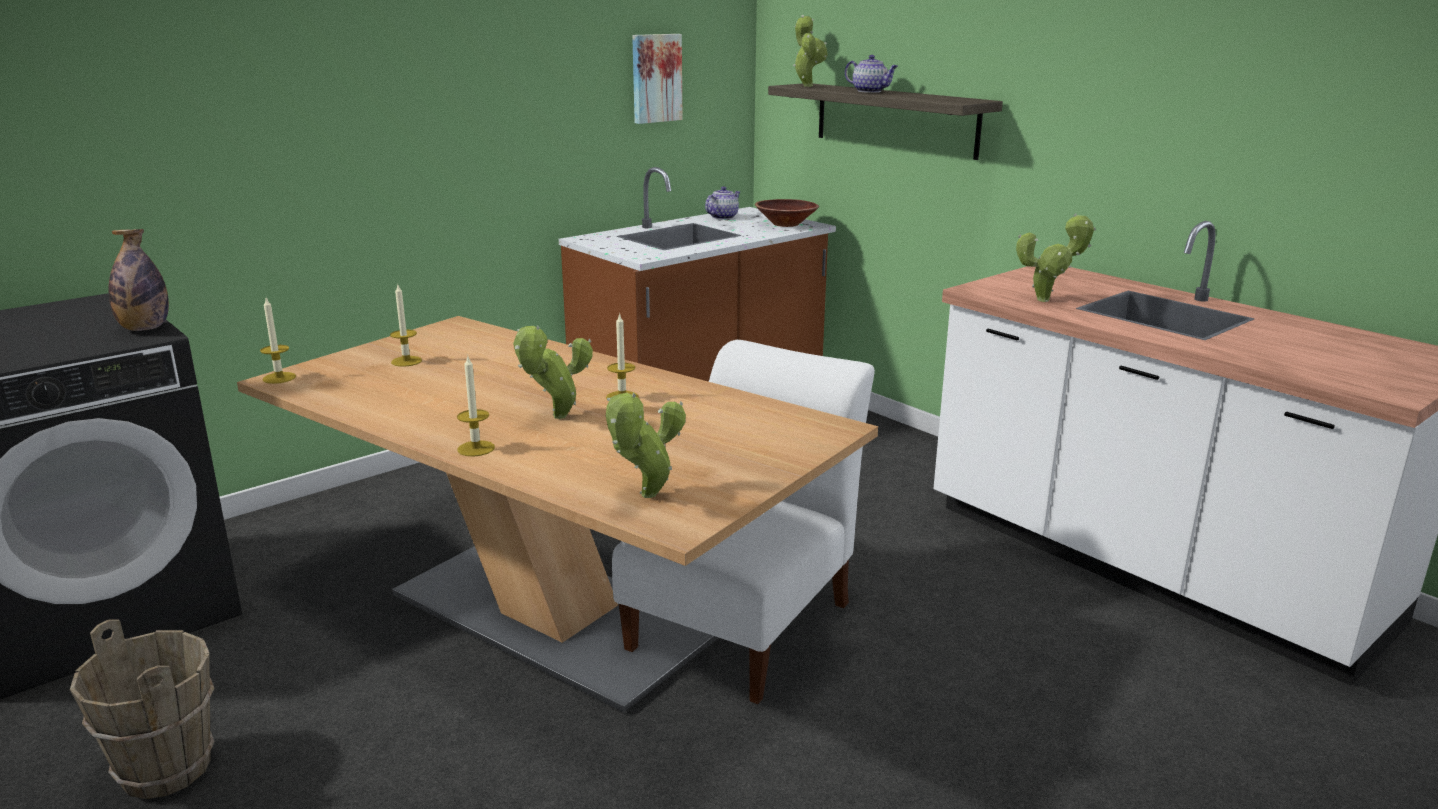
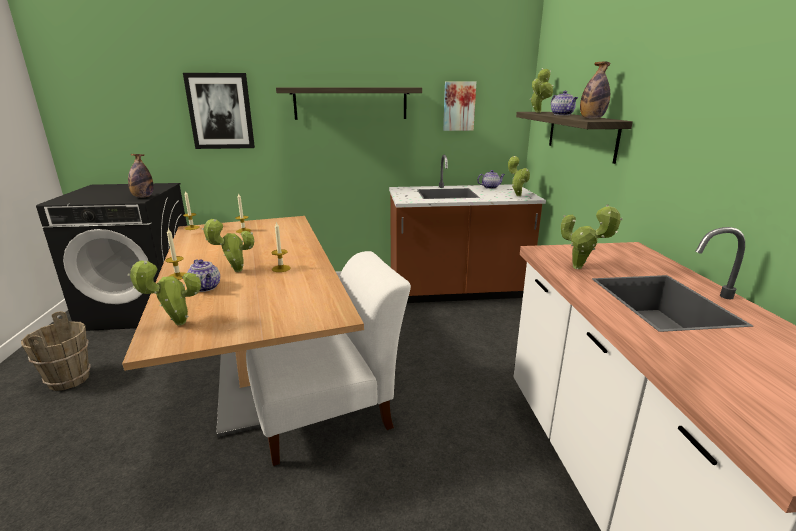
camera: 35 degrees right, 0 degrees up
brown bowl [755,199,819,227] -> potted plant [508,156,530,196]
none -> picture [183,73,255,149]
none -> teapot [187,259,220,292]
none -> shelf [276,88,422,120]
none -> bottle [580,61,610,119]

